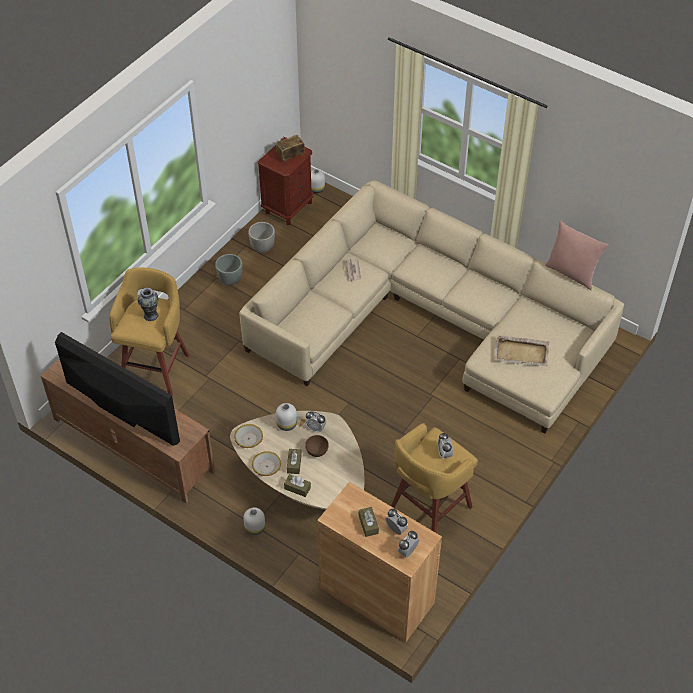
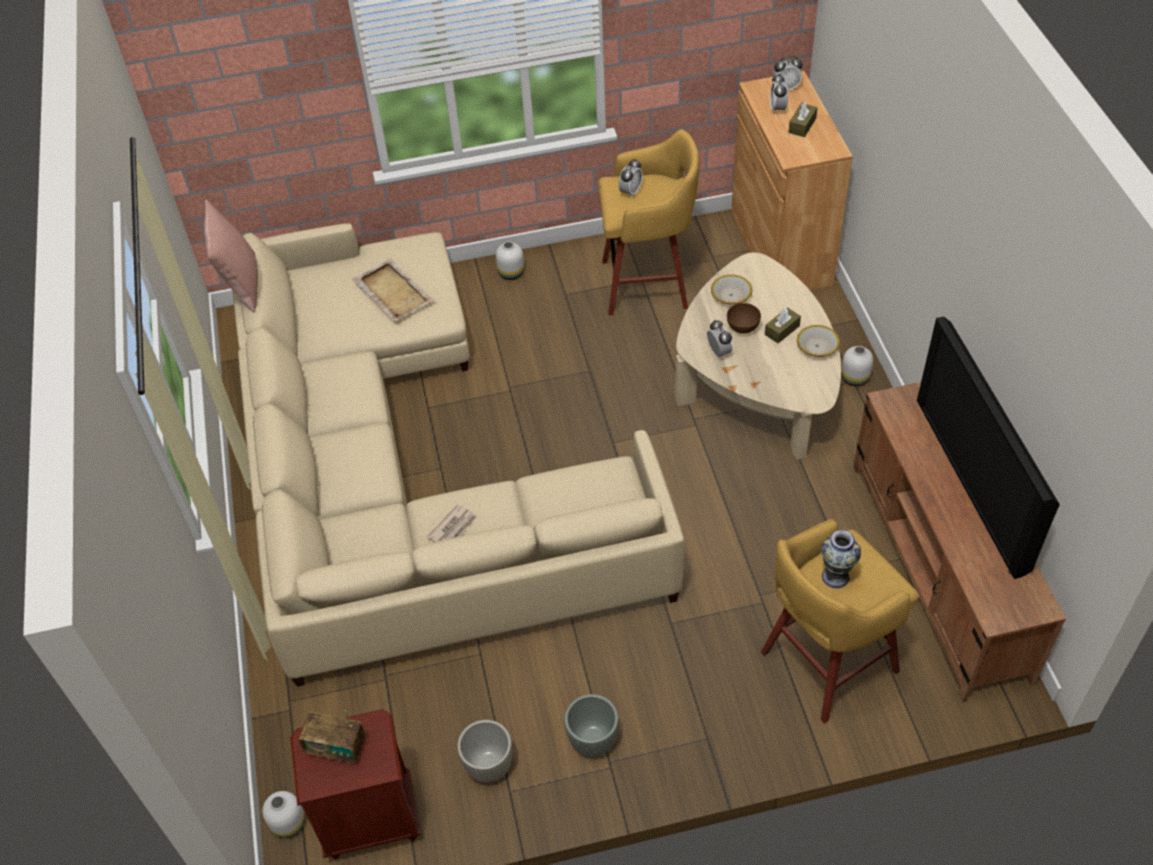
camera: 135 degrees left, 0 degrees up
bowl [234,424,263,448] -> bowl moved to [711,275,752,305]
white vase [276,403,297,431] -> white vase moved to [496,241,524,280]
brown tissue box [284,474,311,497] -> none

